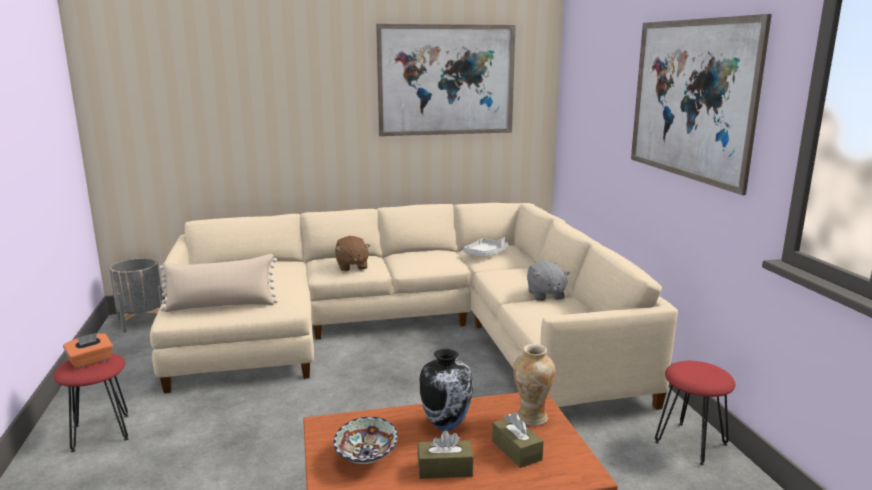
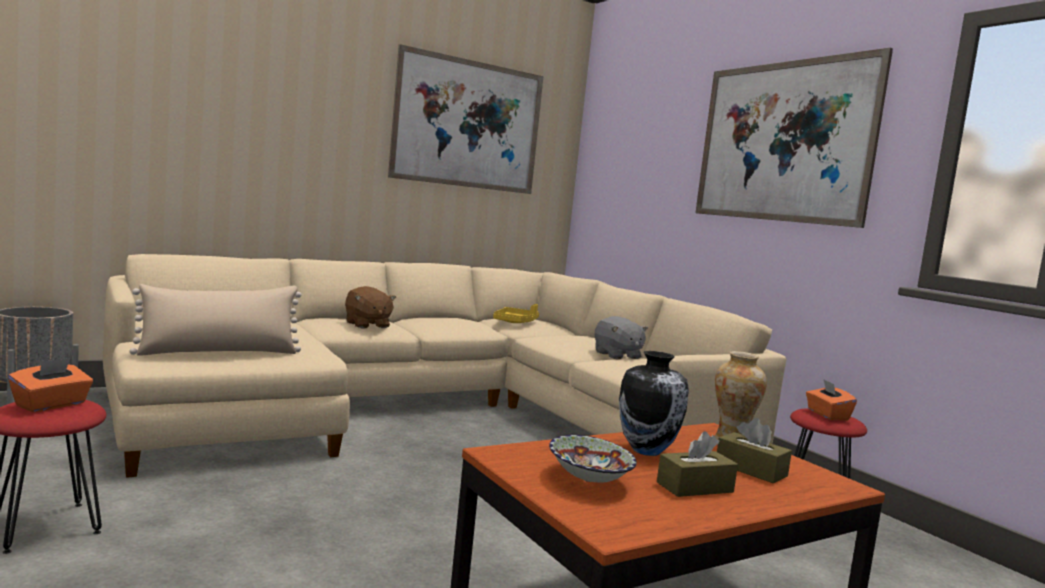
camera: 20 degrees left, 10 degrees down
grey tray [463,237,508,257] -> yellow tray [493,304,539,323]
none -> orange tissue box [806,380,857,421]

